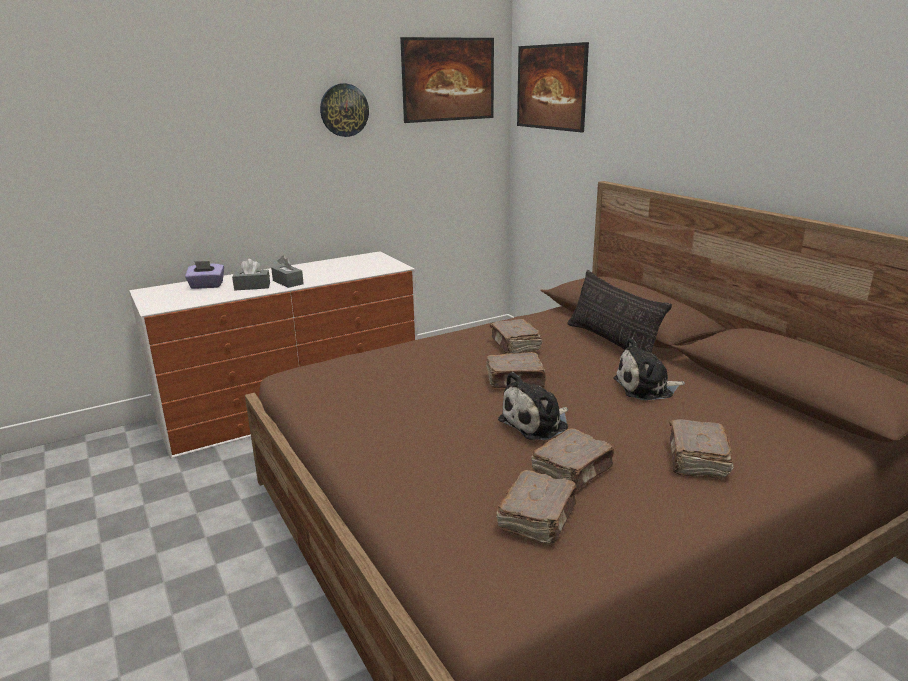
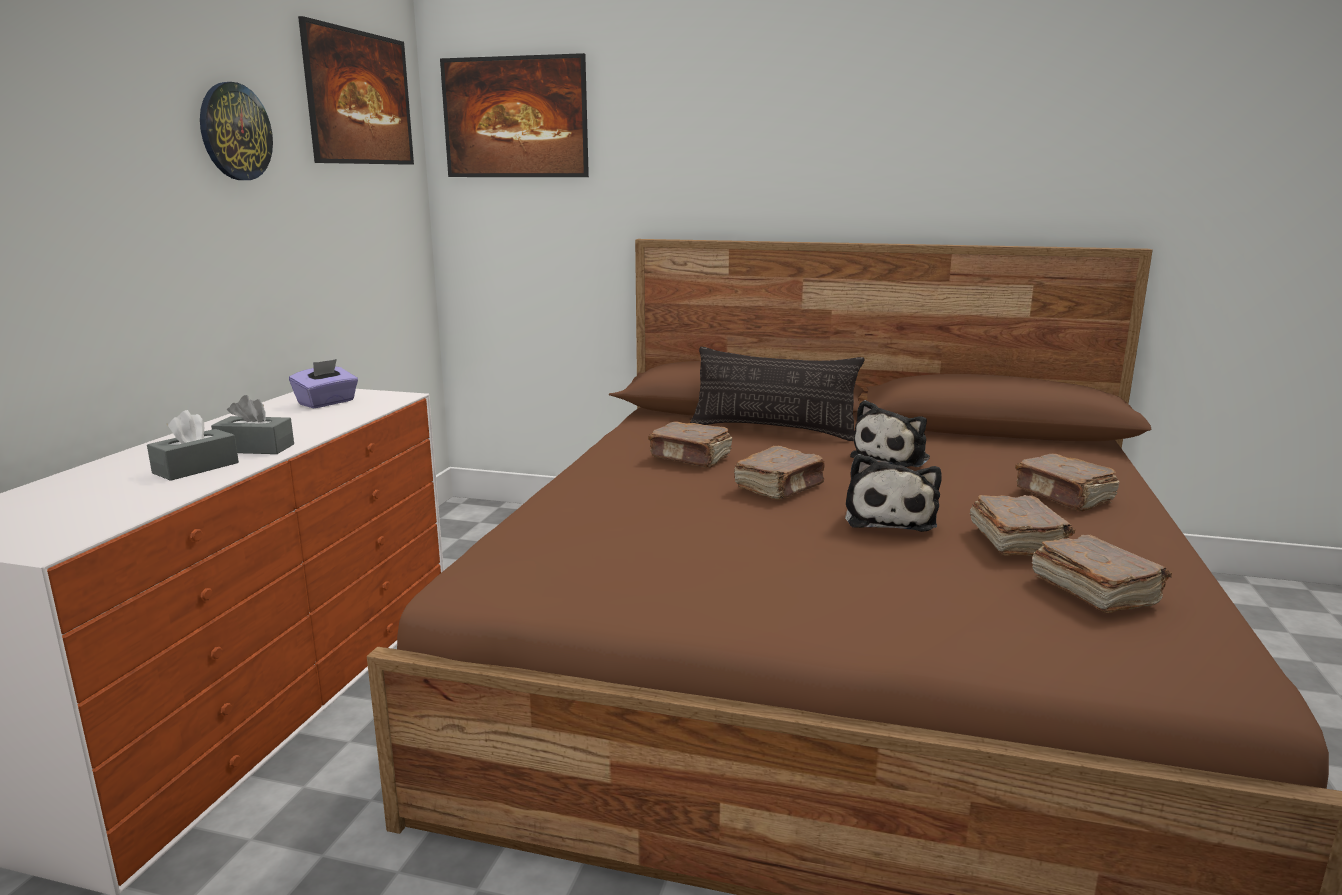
camera: 45 degrees left, 5 degrees down
purple tissue box [185,261,224,289] -> purple tissue box moved to [289,359,358,408]

